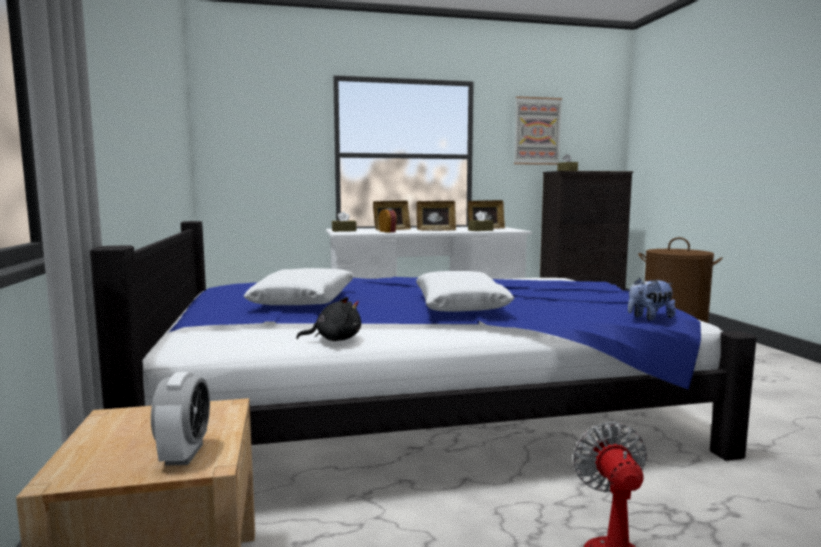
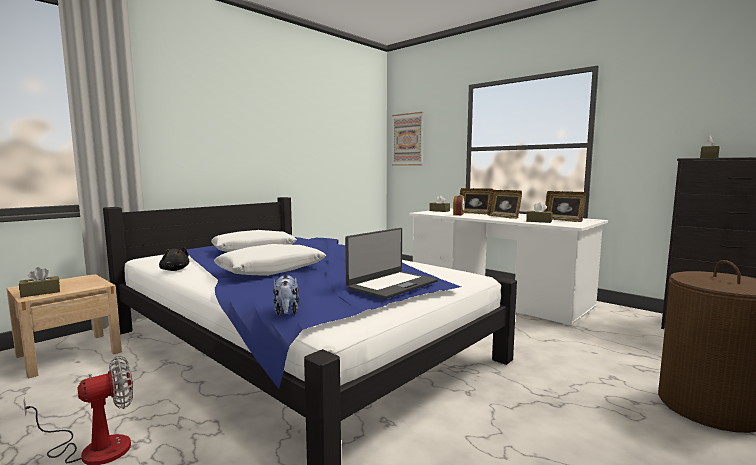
camera: 55 degrees right, 0 degrees up
alarm clock [151,372,210,465] -> brown tissue box [19,267,60,297]
picture [514,96,562,165] -> picture moved to [392,112,423,166]
plush toy [628,278,676,321] -> plush toy turned 135 degrees counterclockwise [273,275,300,315]
none -> laptop [345,228,438,299]

